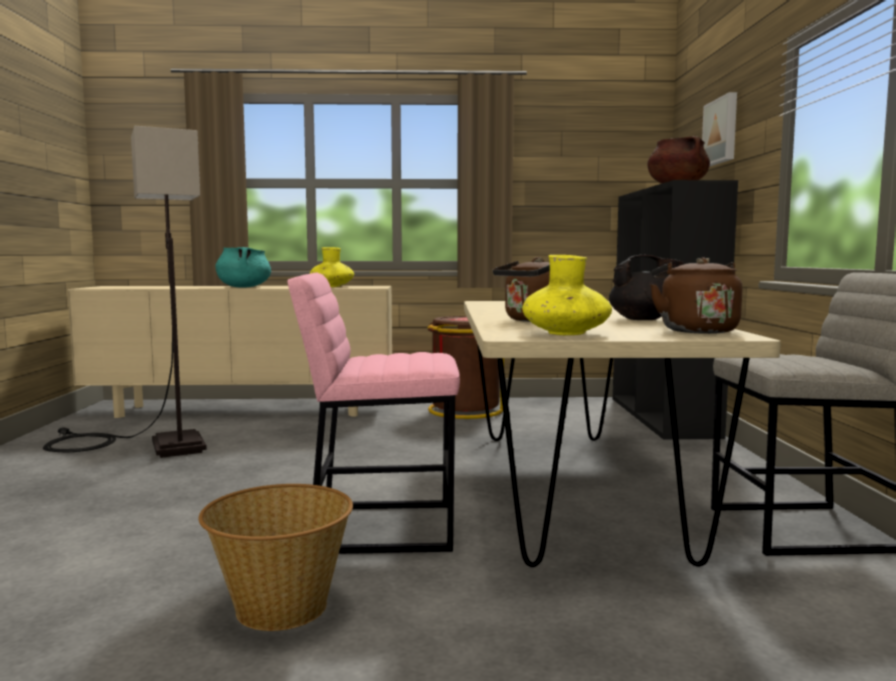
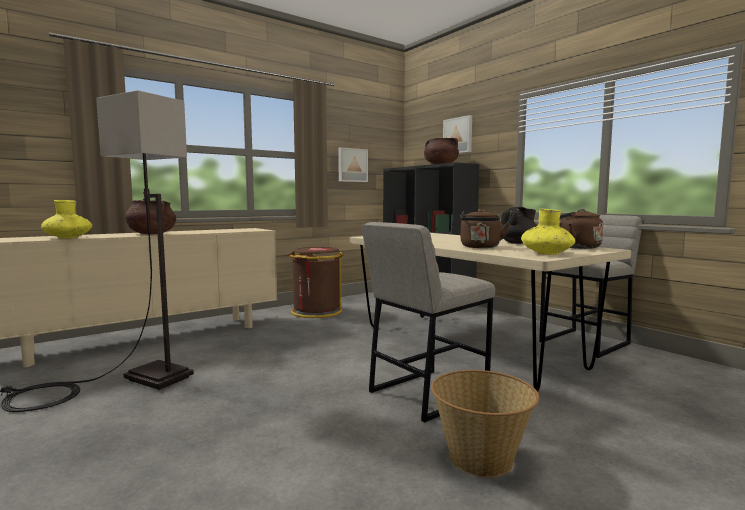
camera: 35 degrees left, 0 degrees up
turquoise cooking pot [215,247,271,287] -> brown cooking pot [125,200,176,234]
pink chair [288,273,460,554] -> grey chair [362,222,495,423]
yellow vase [310,247,354,287] -> yellow vase moved to [41,200,92,239]
none -> picture [338,147,368,182]

